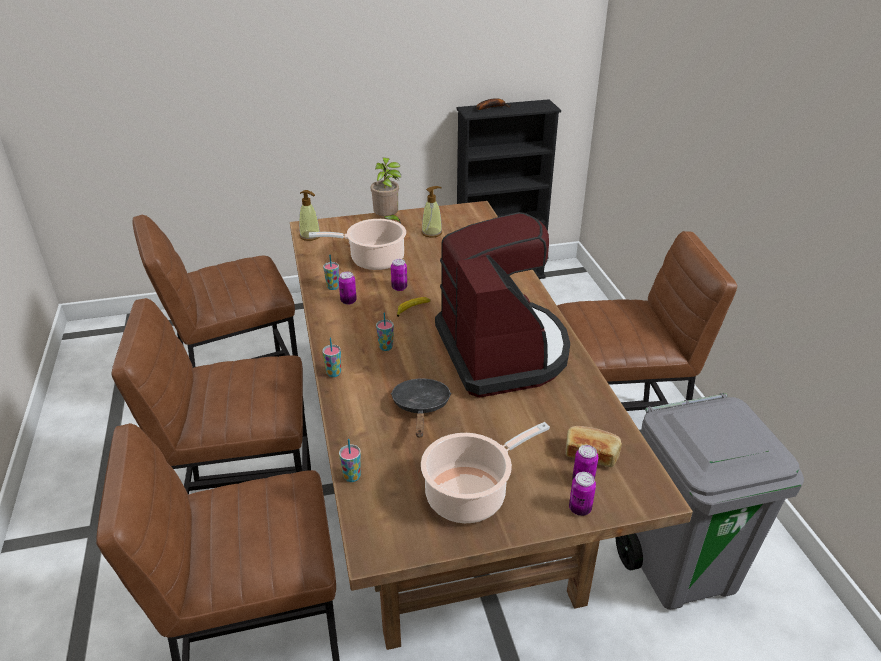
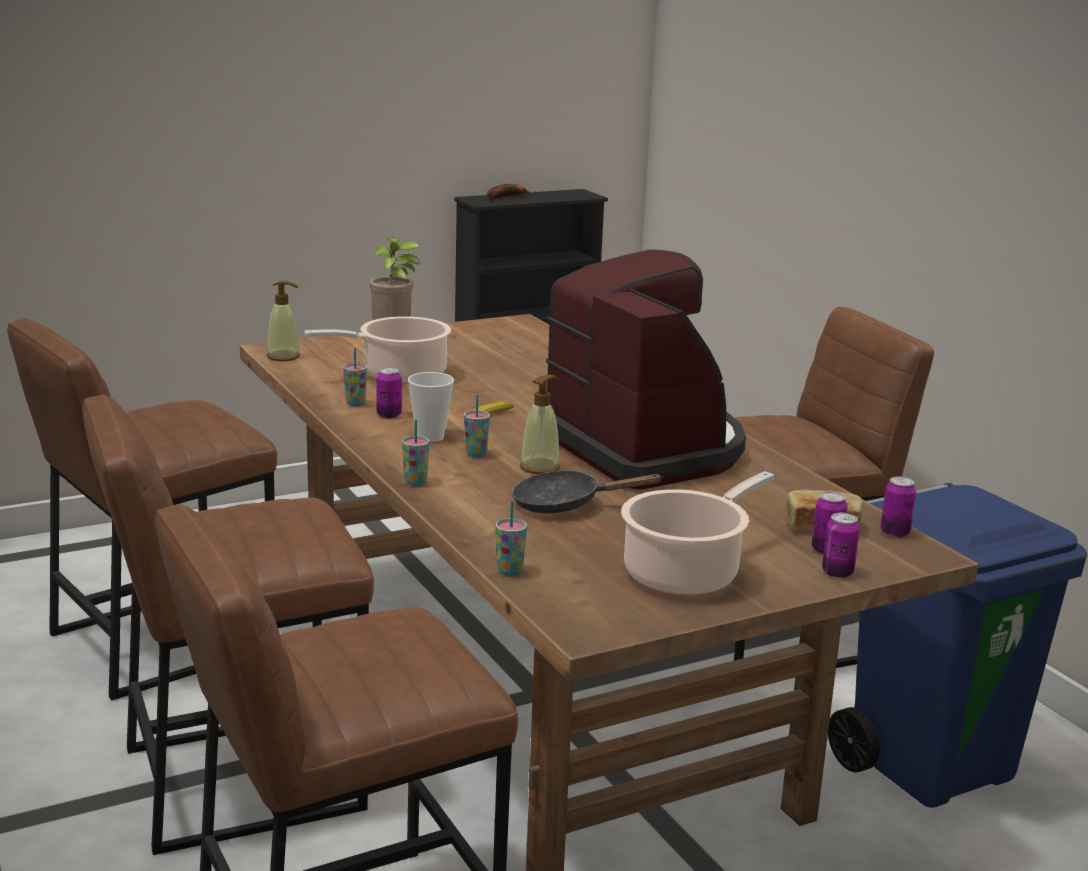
camera: 15 degrees left, 15 degrees down
can [391,259,407,291] -> can moved to [881,476,916,538]
black frying pan [391,378,451,437] -> black frying pan turned 75 degrees counterclockwise [512,470,664,513]
soap dispenser [421,186,442,237] -> soap dispenser moved to [520,375,560,474]
grey trash can [616,393,804,610] -> blue trash can [828,483,1087,808]
none -> cup [408,372,454,442]

